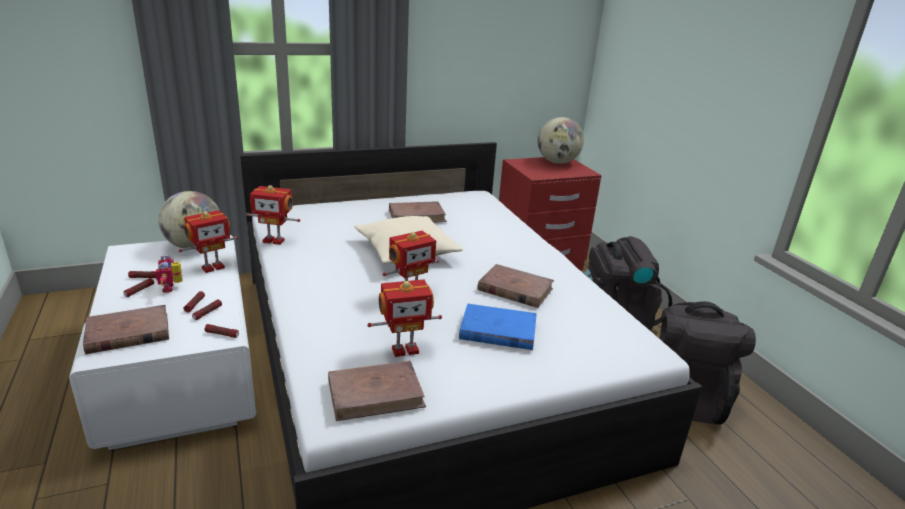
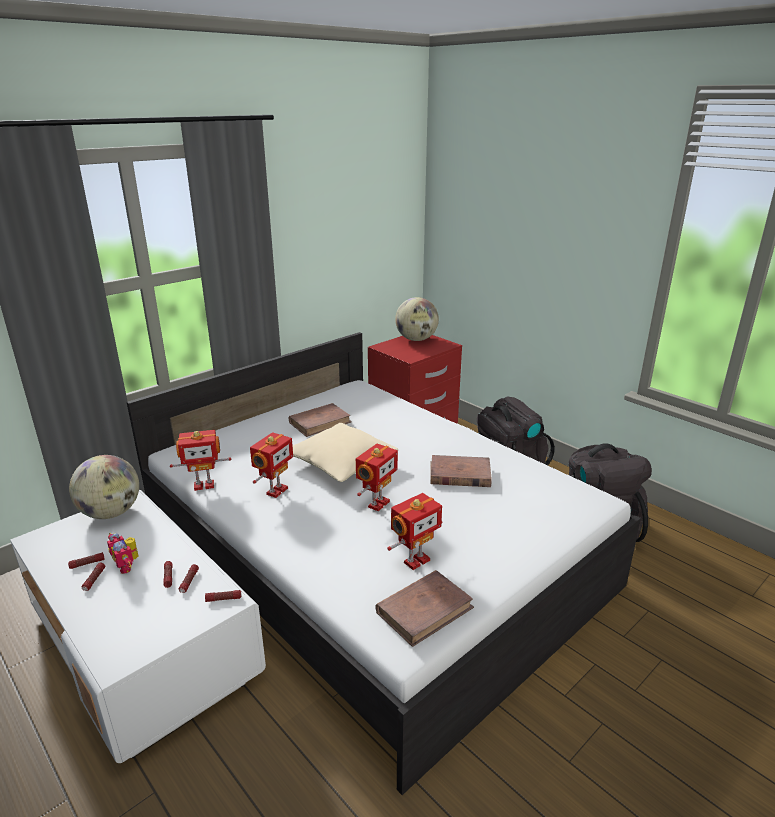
camera: 20 degrees left, 0 degrees up
brown book [83,305,169,354] -> none
toy robot [179,210,239,273] -> toy robot moved to [250,432,293,498]
blue book [459,304,537,350] -> none

